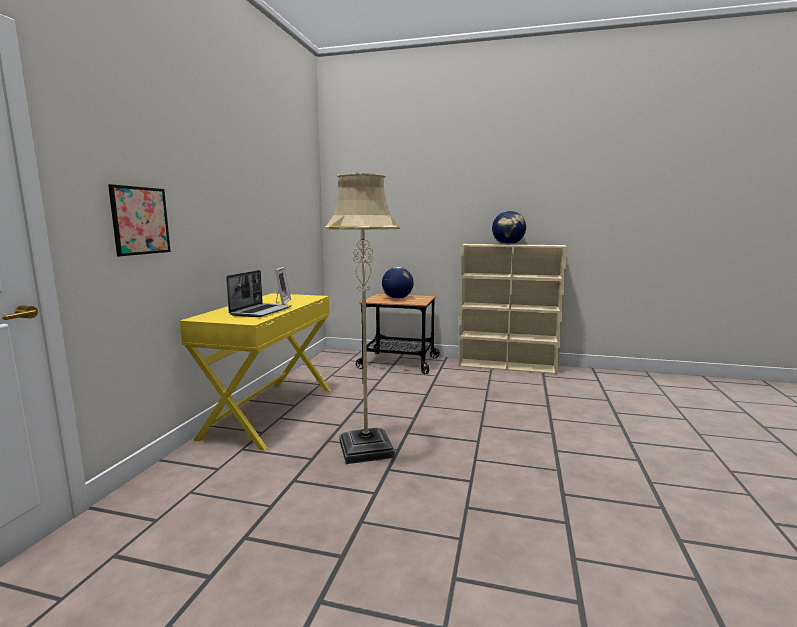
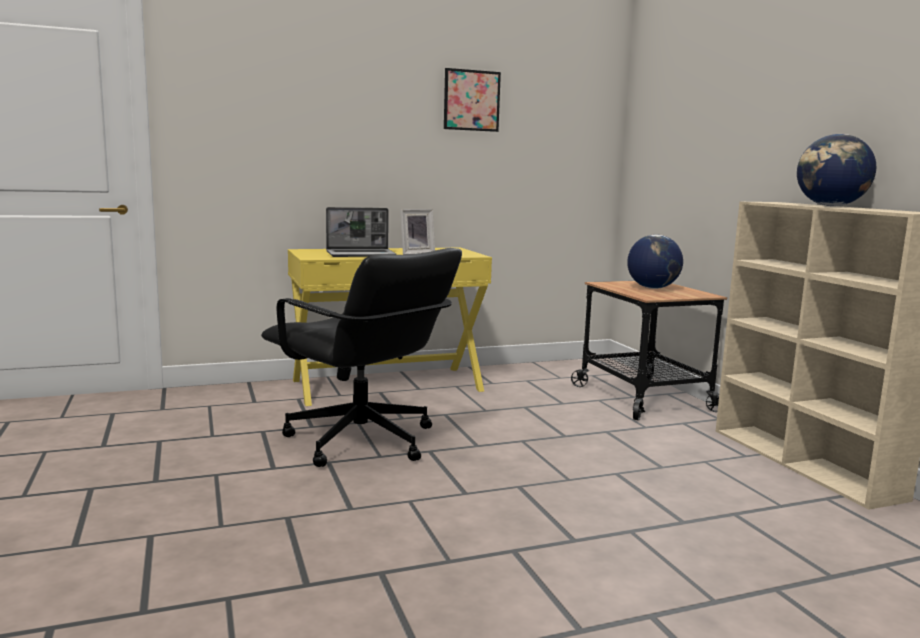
camera: 55 degrees right, 0 degrees up
picture [108,184,171,256] -> picture moved to [444,68,501,132]
beige floor lamp [324,173,400,464] -> black office chair [261,248,462,467]

